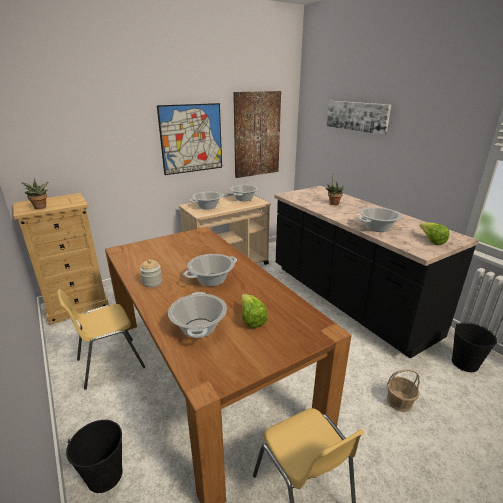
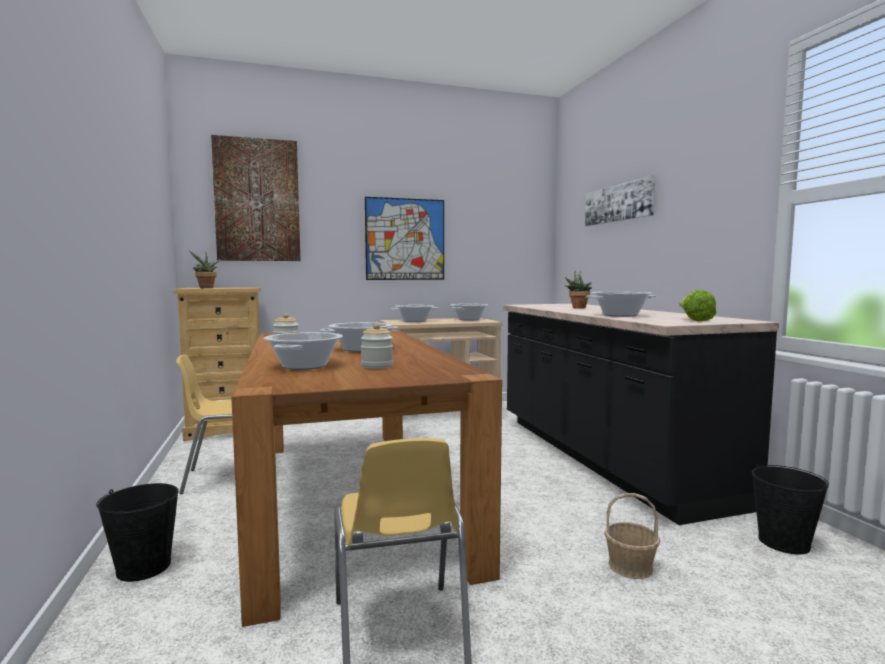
camera: 15 degrees right, 20 degrees down
picture [233,91,281,178] -> picture moved to [211,135,300,261]
lettuce [241,294,268,328] -> jar [361,323,393,369]

